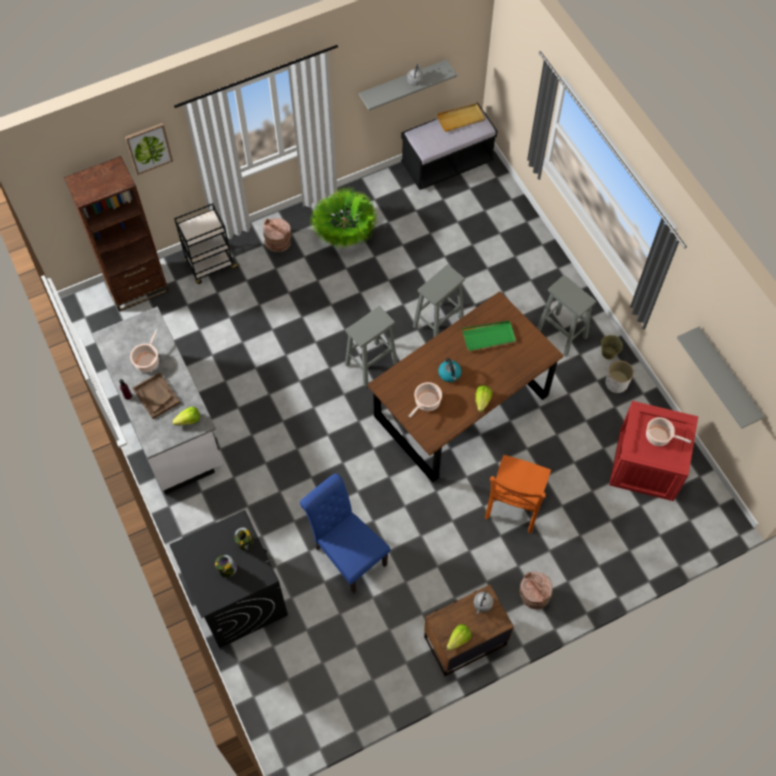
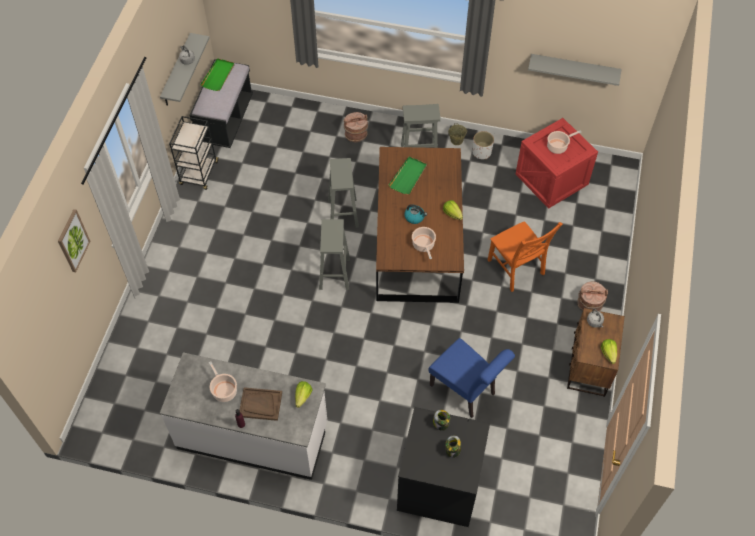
camera: 50 degrees left, 5 degrees down
brown bookcase [64,156,169,312] -> none
black cart [174,203,240,284] -> black cart moved to [169,116,218,190]
brown bucket [263,218,291,252] -> brown bucket moved to [344,112,368,142]
blue chair [300,473,391,594] -> blue chair turned 135 degrees counterclockwise [428,338,515,418]
potted plant [310,186,379,249] -> none
beige tray [437,103,485,132] -> green tray [200,58,234,91]

